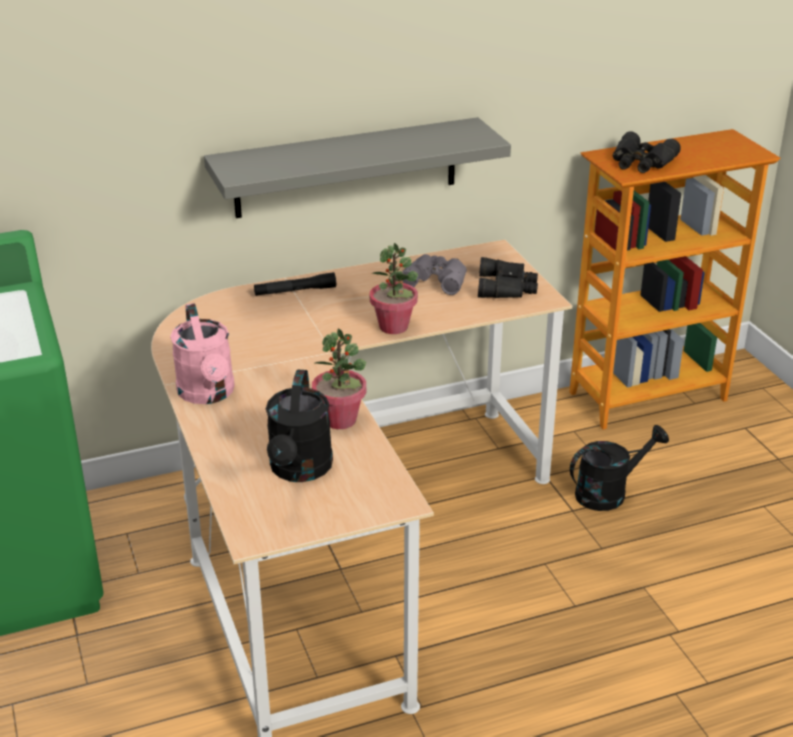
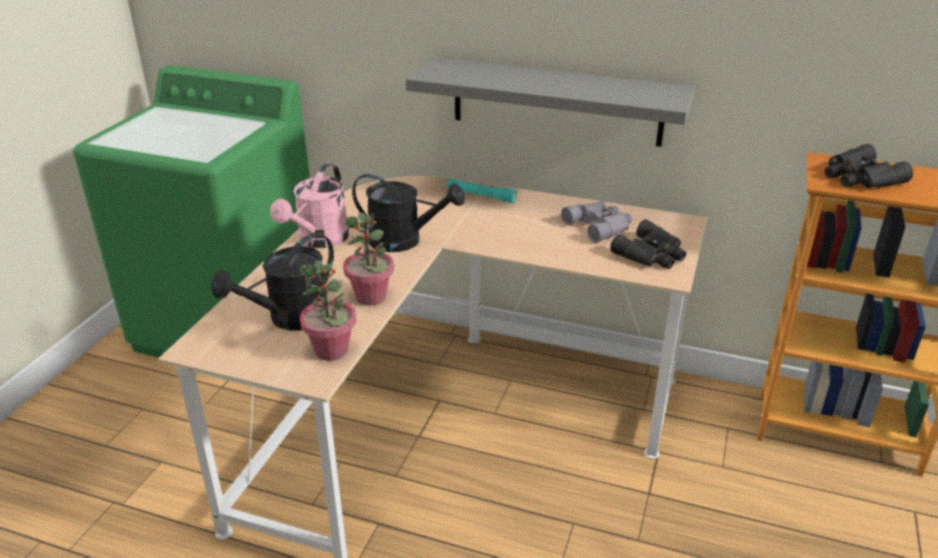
camera: 40 degrees right, 0 degrees up
black flashlight [254,272,336,296] -> turquoise flashlight [447,179,517,203]
potted plant [370,243,418,334] -> potted plant moved to [300,261,356,361]
black watering can [570,425,669,511] -> black watering can moved to [352,174,465,252]

